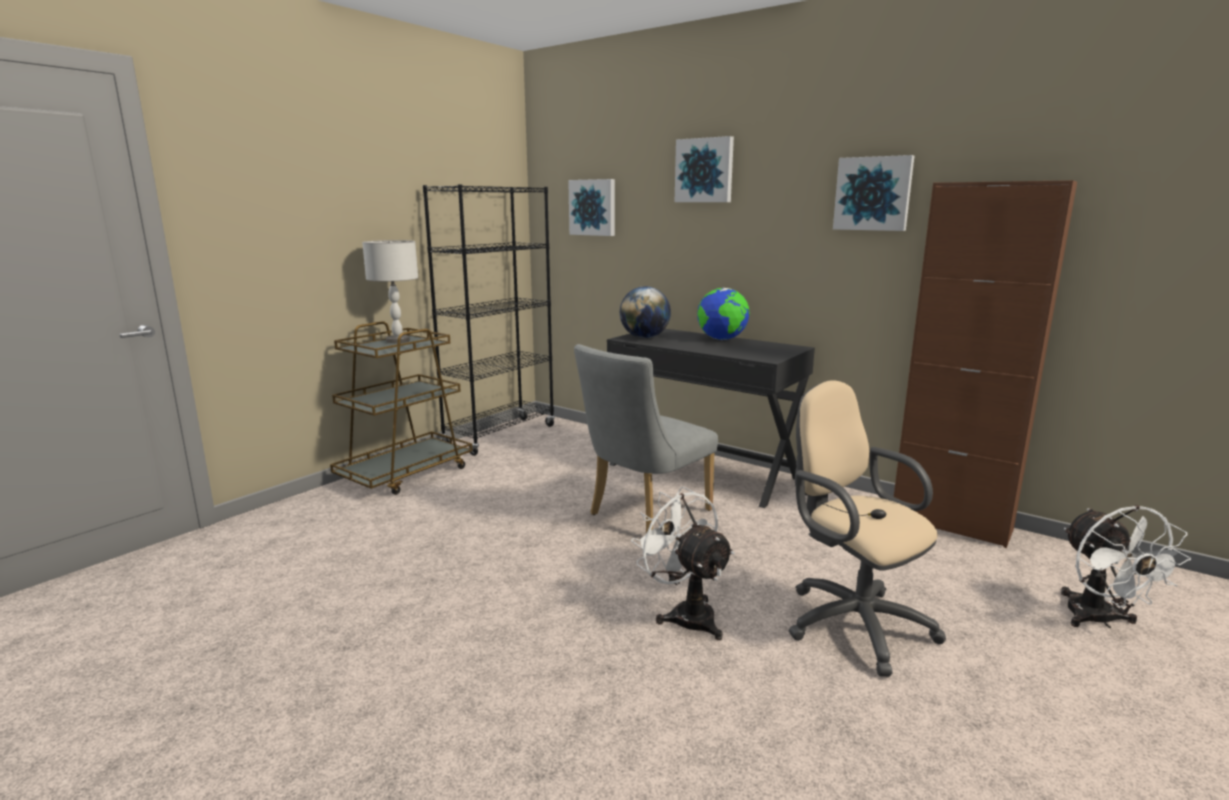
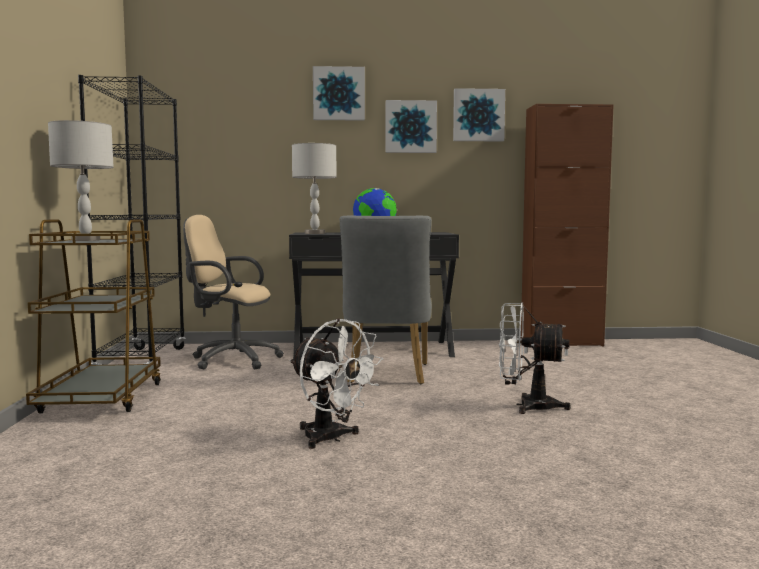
camera: 40 degrees left, 10 degrees down
picture [568,179,615,236] -> picture moved to [386,100,437,153]
globe [620,286,671,338] -> grey table lamp [292,143,337,234]
beige office chair [788,380,946,677] -> beige office chair moved to [183,215,284,369]
white fan [1061,505,1191,628] -> white fan moved to [290,318,383,449]

